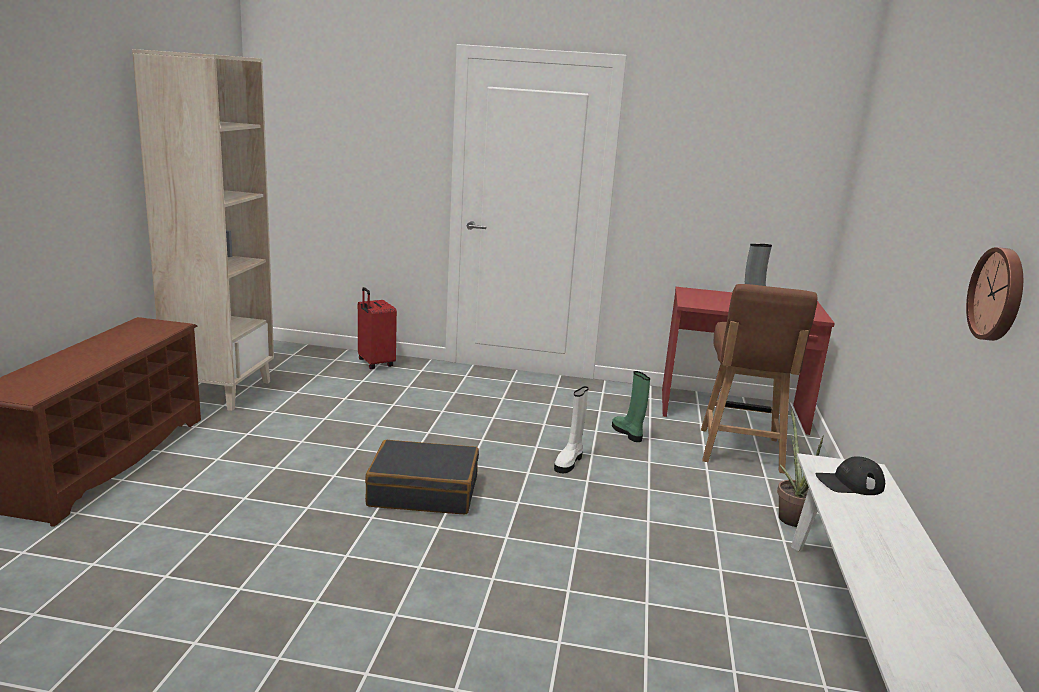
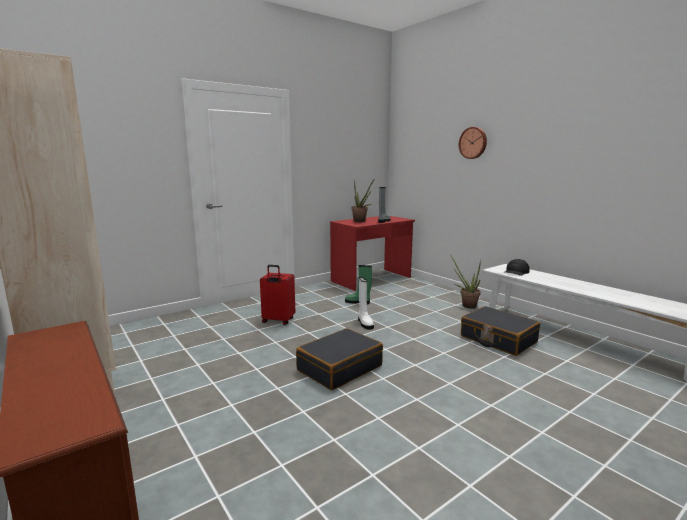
camera: 45 degrees left, 5 degrees down
red suitcase [358,287,397,369] -> red suitcase moved to [260,265,295,325]
brown chair [701,284,818,473] -> none
wall clock [966,247,1023,341] -> wall clock moved to [459,127,487,159]
none -> potted plant [351,180,374,222]
none -> black suitcase [461,306,540,356]

